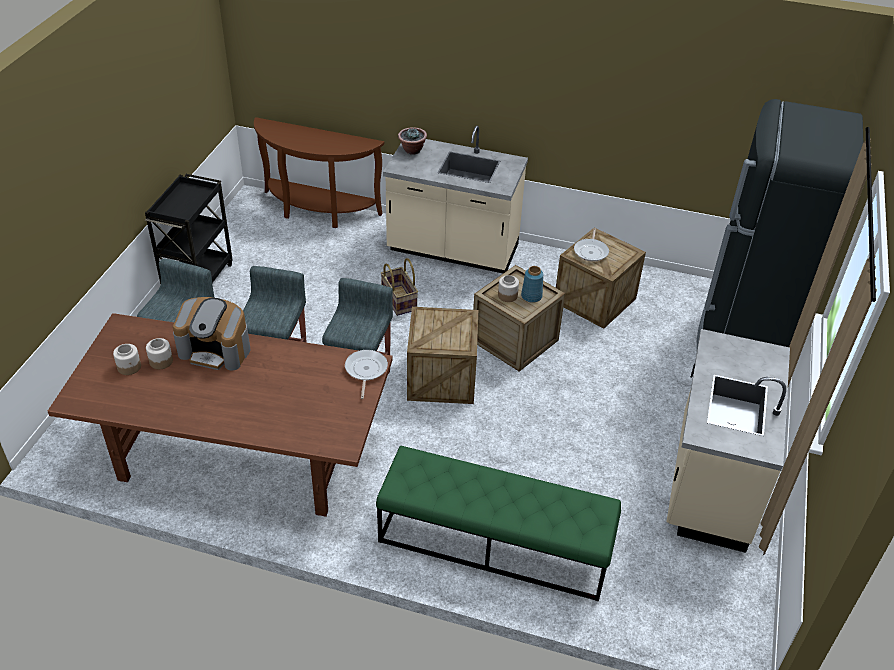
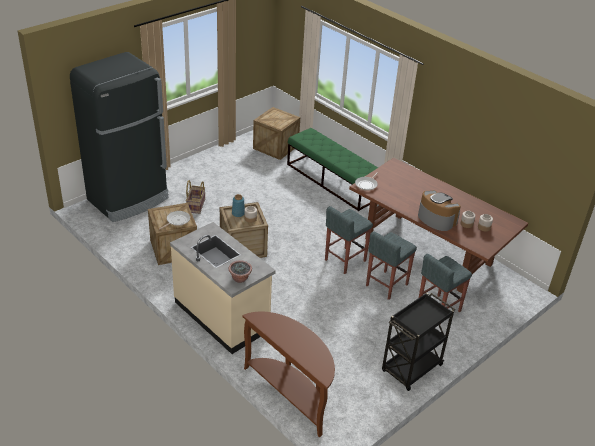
camera: 150 degrees left, 5 degrees down
basket [381,258,418,316] -> basket moved to [186,180,205,214]
crate [407,307,478,404] -> crate moved to [253,107,300,160]
beige counter [666,329,790,553] -> none

